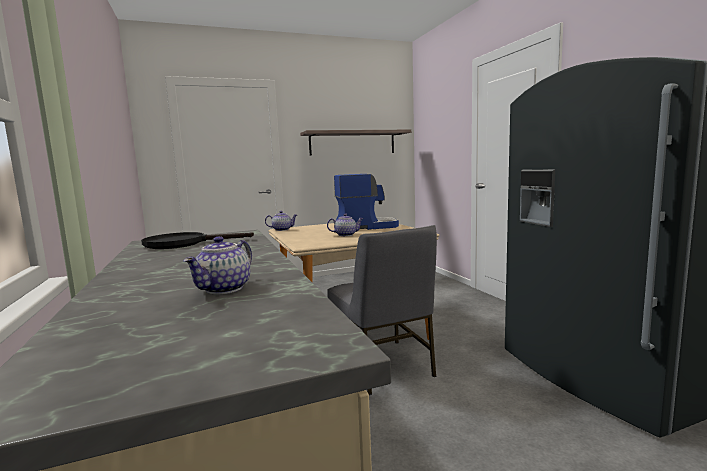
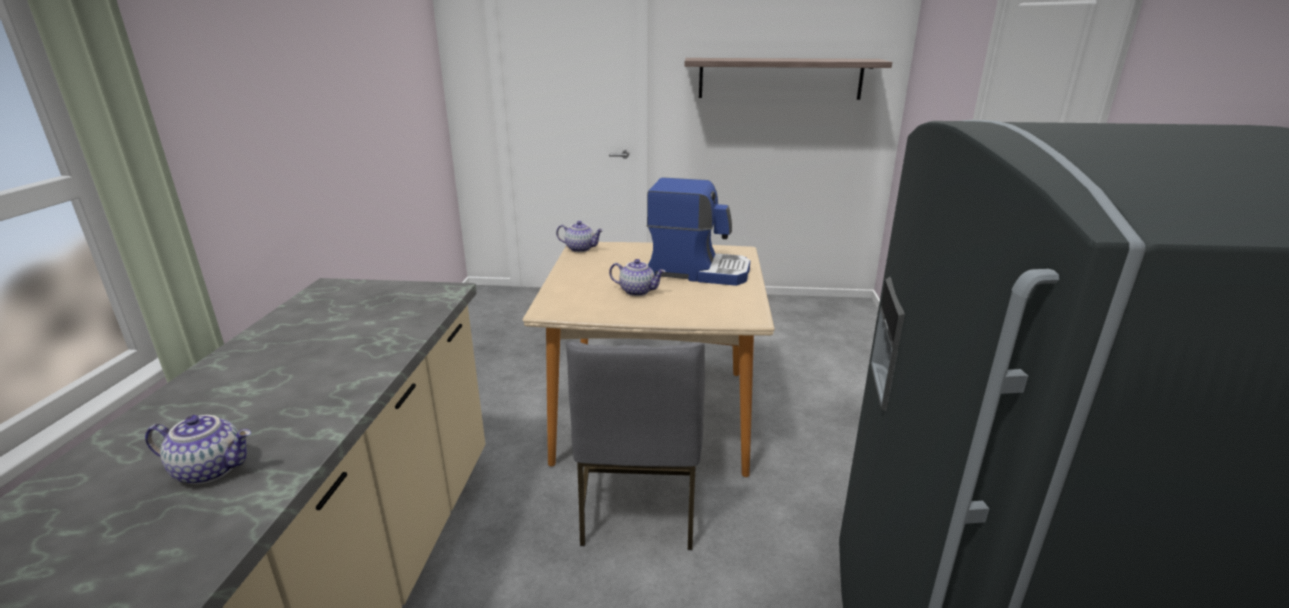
camera: 25 degrees right, 15 degrees up
black frying pan [141,232,254,249] -> none
teapot [183,236,252,294] -> teapot turned 135 degrees counterclockwise [145,415,251,485]

